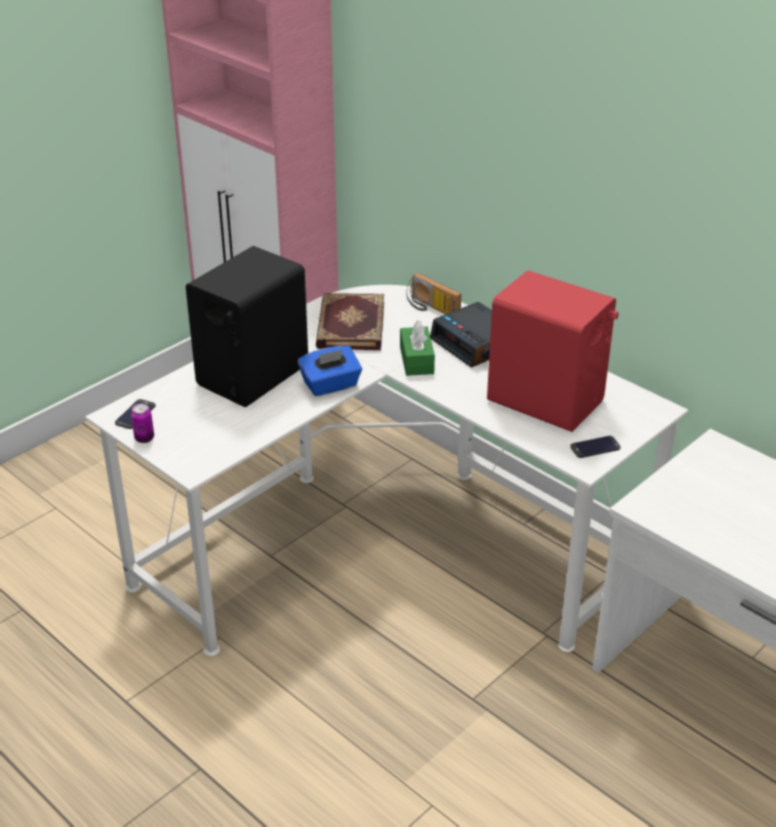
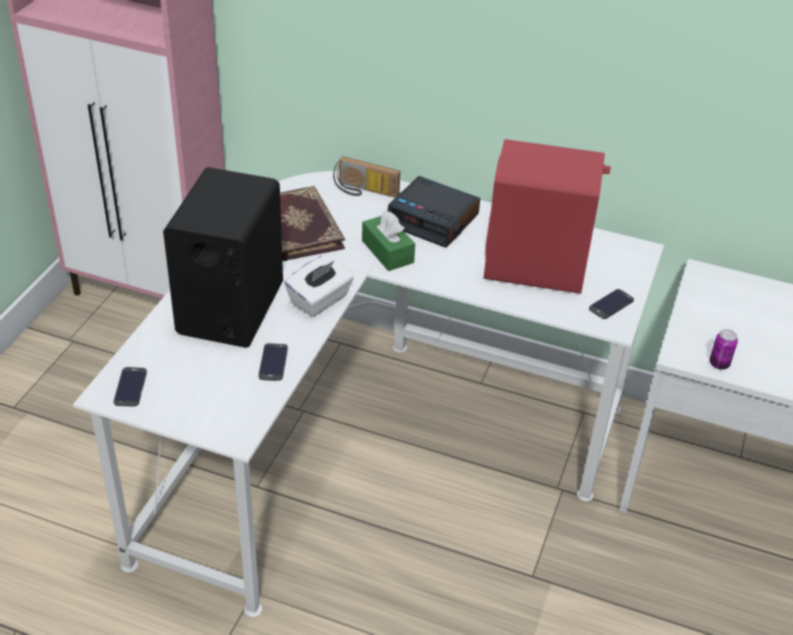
camera: 25 degrees left, 5 degrees up
can [131,404,154,443] -> can moved to [709,329,738,370]
blue tissue box [298,346,362,396] -> white tissue box [285,254,354,317]
none -> phone [258,343,288,381]

